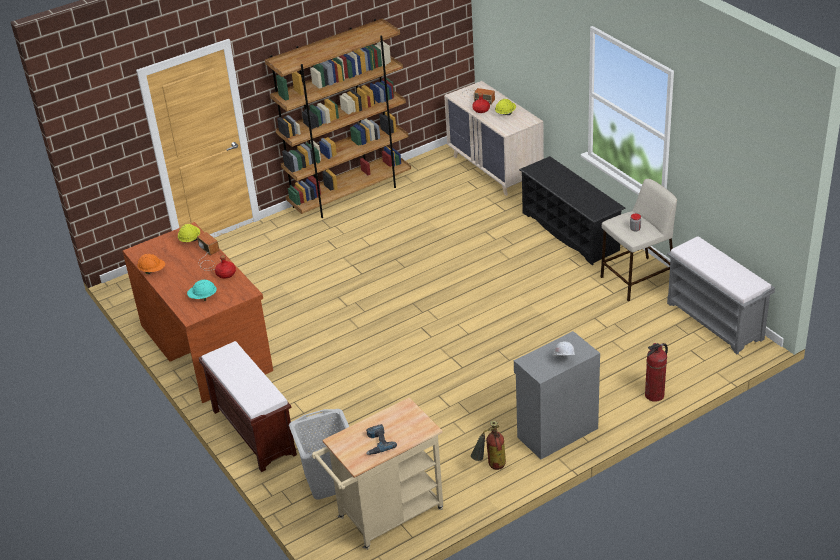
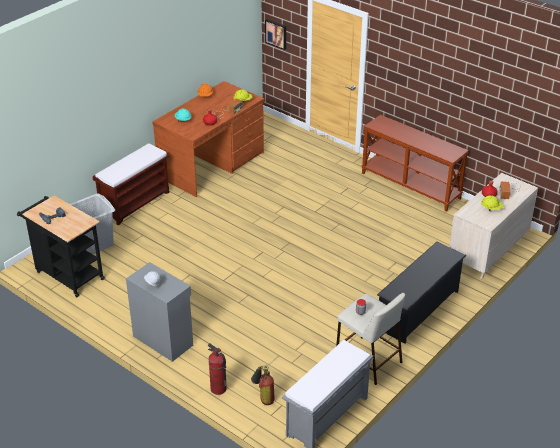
camera: 70 degrees right, 0 degrees up
brown bookcase [265,18,411,218] -> brown console table [361,115,469,211]
beige cart [312,398,443,550] -> black cart [17,196,105,297]
fire extinguisher [471,420,506,470] -> fire extinguisher moved to [251,365,275,405]
none -> picture [265,19,286,50]

